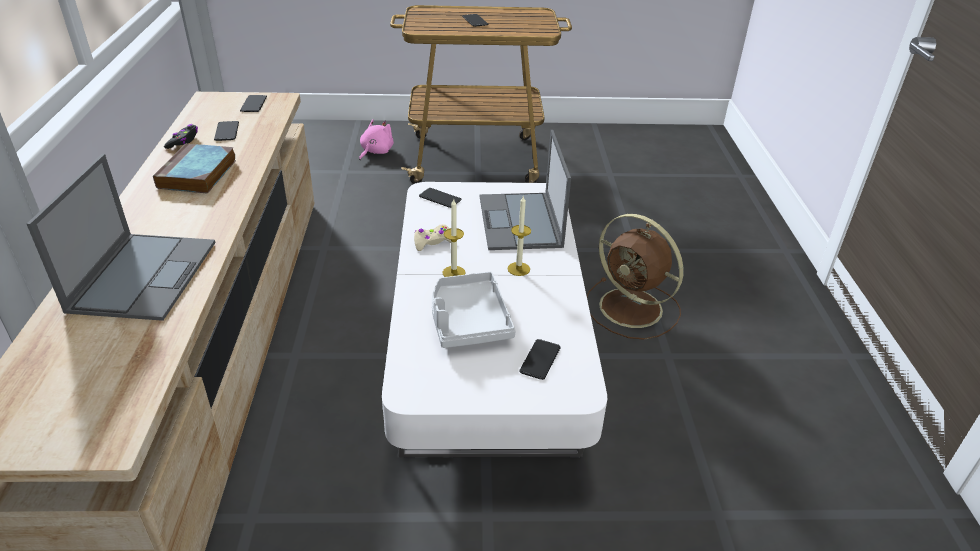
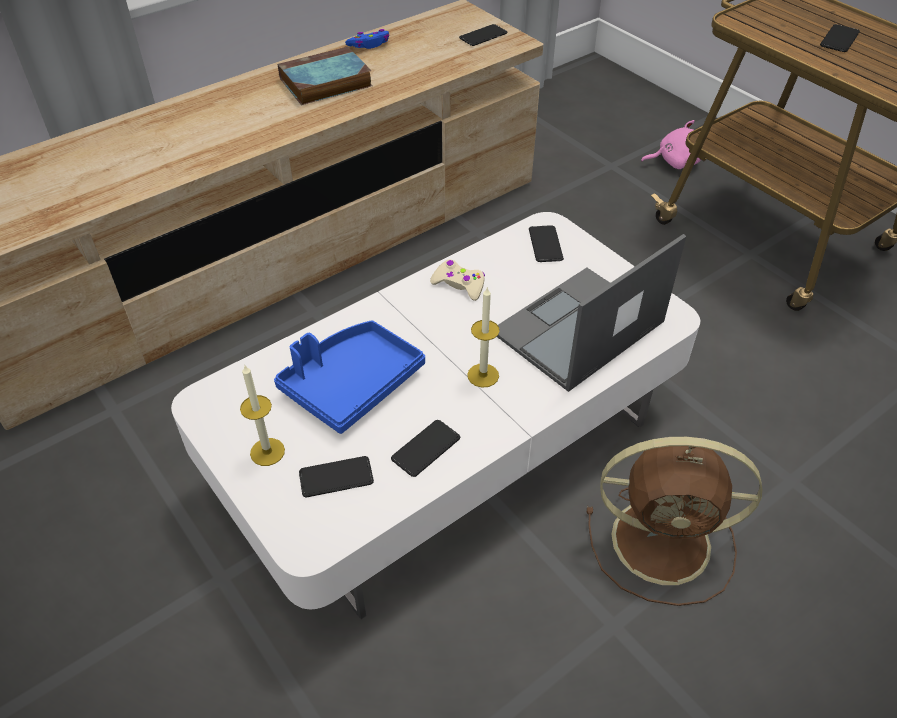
camera: 55 degrees right, 10 degrees up
laptop [27,154,215,321] -> none
black game controller [164,124,198,149] -> blue game controller [345,29,389,49]
phone [214,121,239,141] -> phone moved to [391,420,460,477]
grey tray [432,272,516,348] -> blue tray [274,320,425,434]
candle [443,199,466,277] -> candle moved to [240,364,285,466]
brown fan [587,214,683,340] -> brown fan turned 90 degrees counterclockwise [587,437,762,606]

